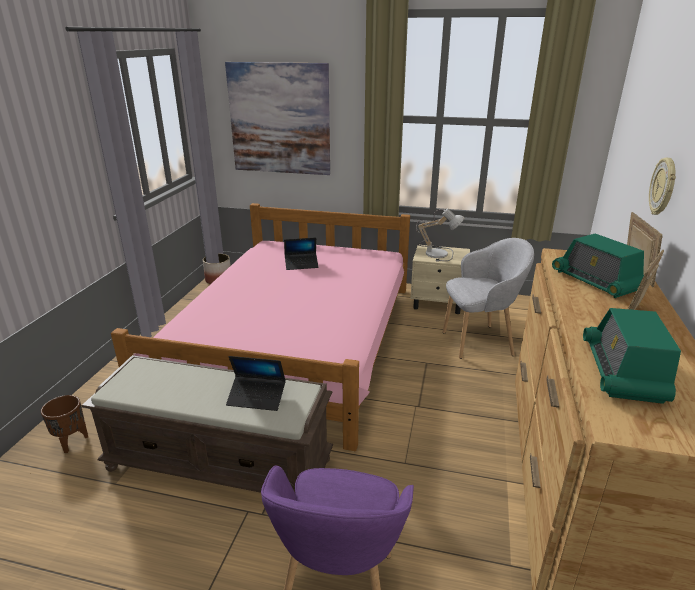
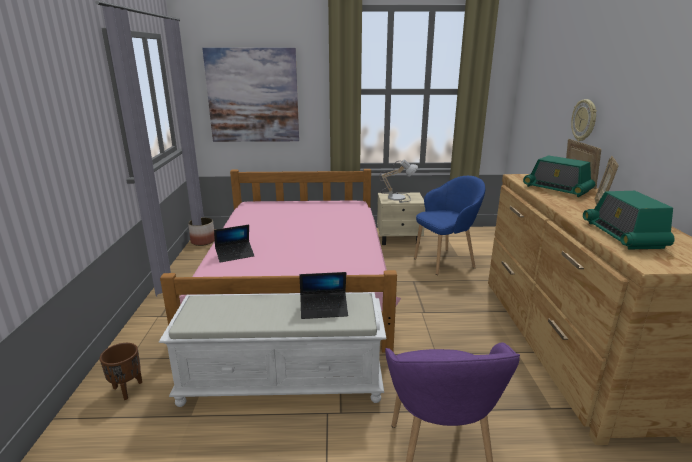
camera: 15 degrees left, 5 degrees down
brown bench [82,355,333,493] -> white bench [159,292,386,407]
laptop [284,238,318,270] -> laptop moved to [214,225,254,263]
grey armchair [442,238,534,359] -> blue armchair [414,176,485,275]

